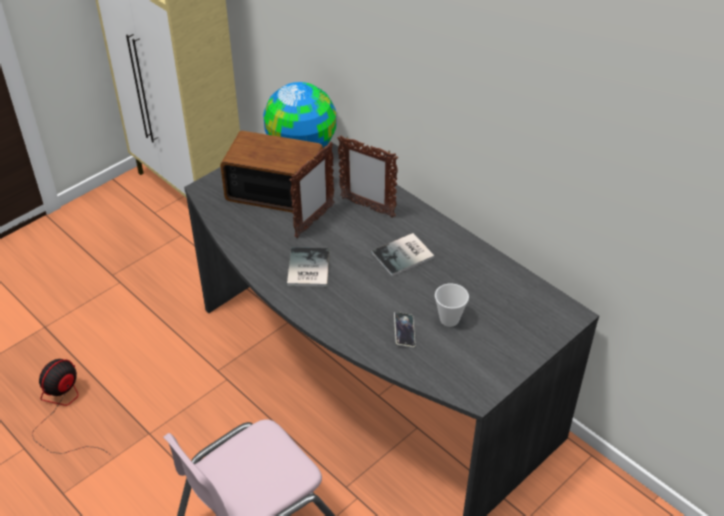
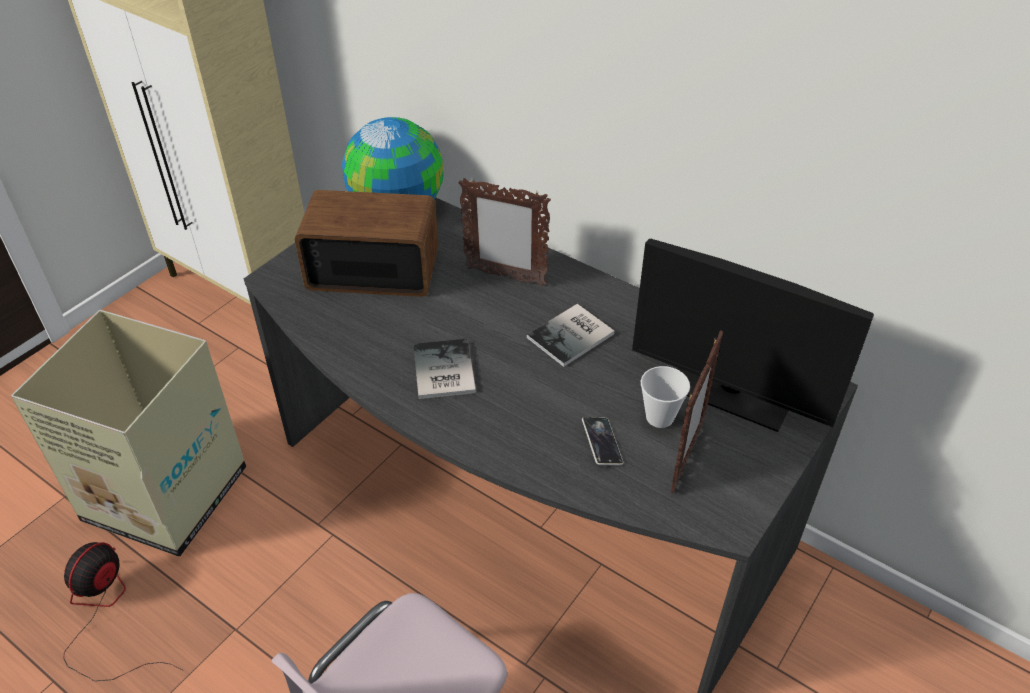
camera: 10 degrees left, 0 degrees up
picture frame [290,142,334,238] -> picture frame moved to [671,330,723,493]
none -> cardboard box [11,310,246,557]
none -> monitor [632,239,874,432]

